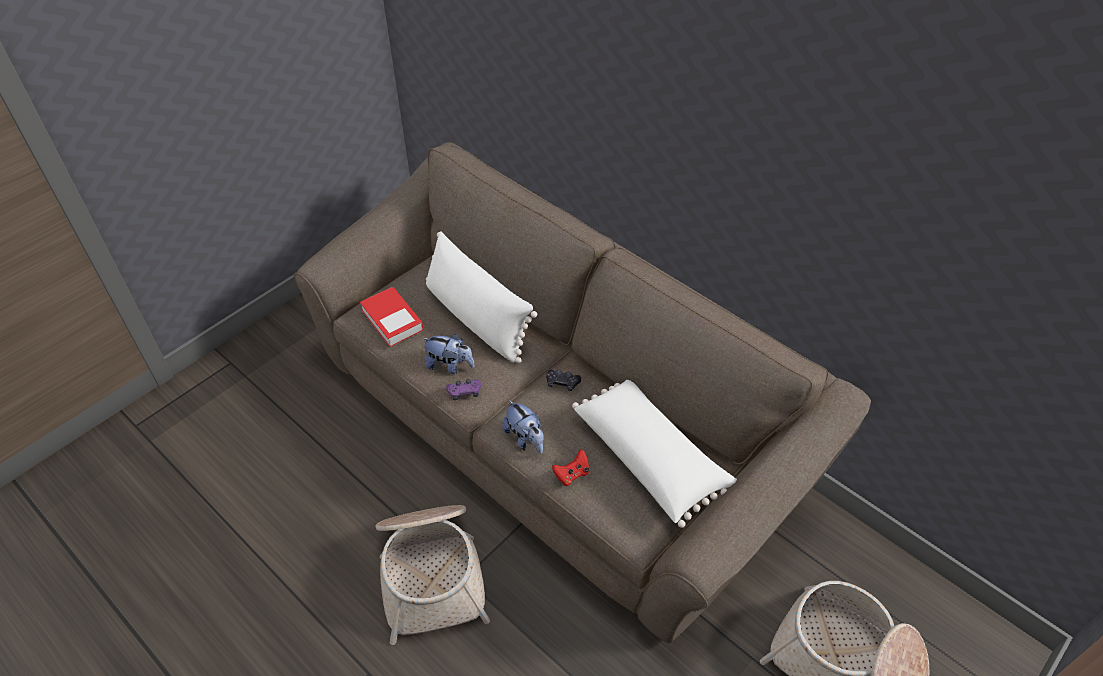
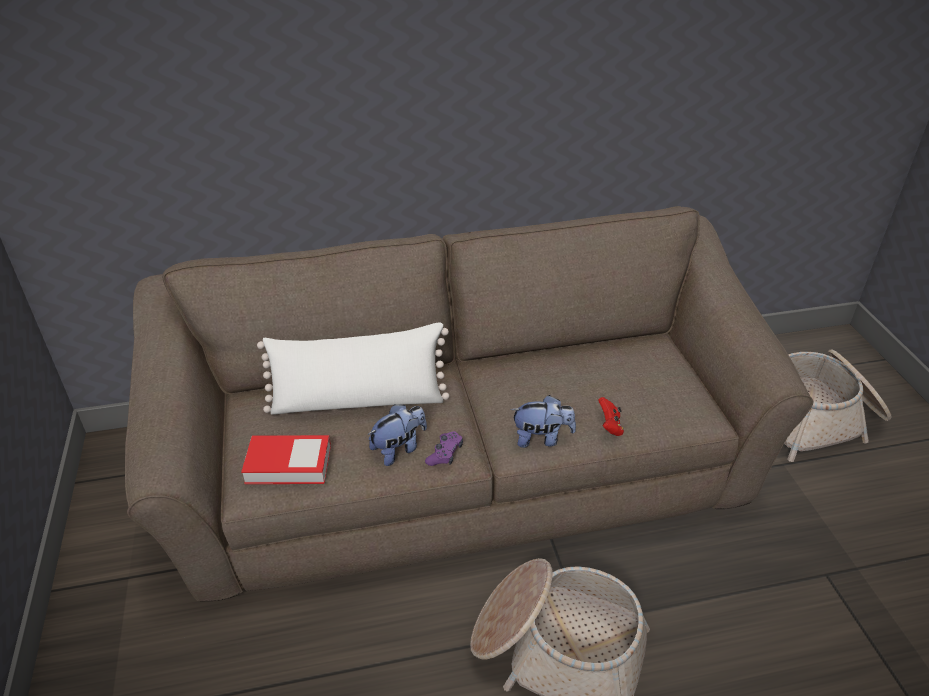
camera: 55 degrees left, 10 degrees down
black game controller [546,370,581,391] -> none
white pillow [572,380,737,528] -> none

